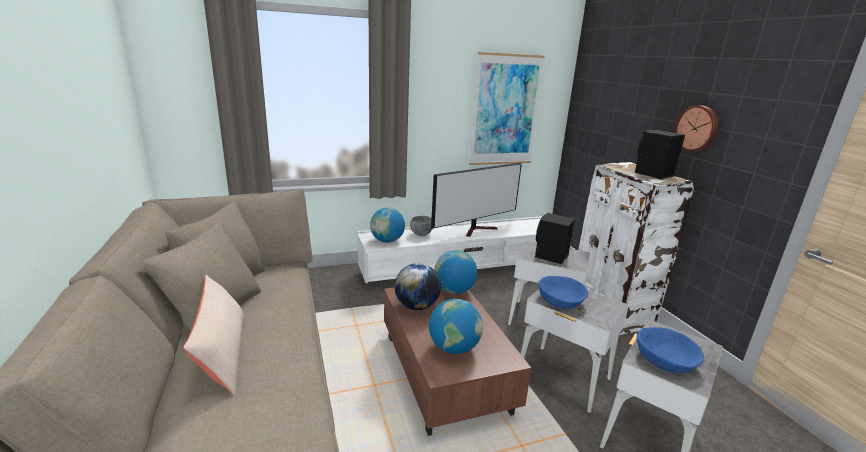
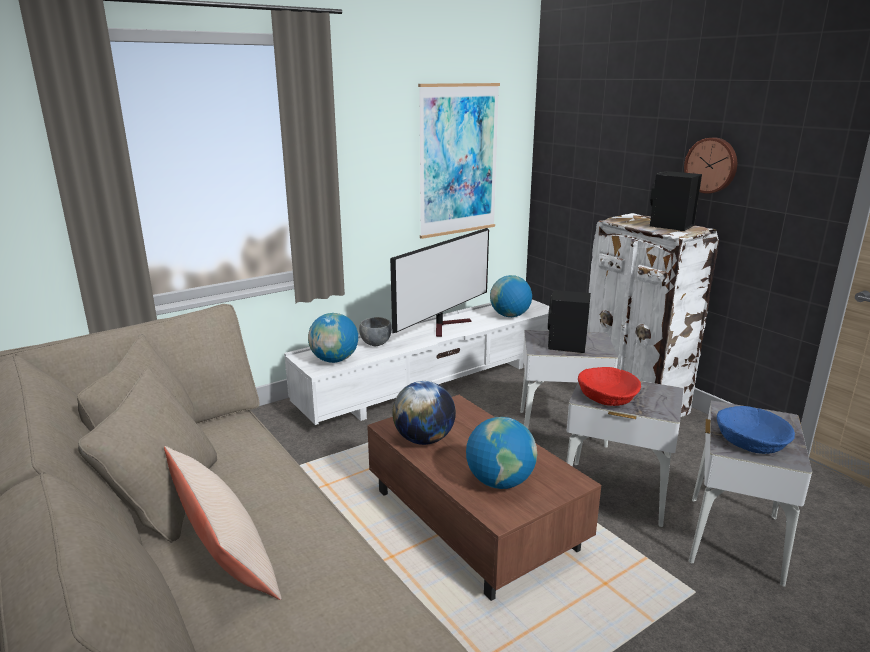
camera: 15 degrees left, 0 degrees up
globe [434,250,477,294] -> globe moved to [490,275,532,317]
blue bowl [538,276,588,309] -> red bowl [578,367,641,406]

